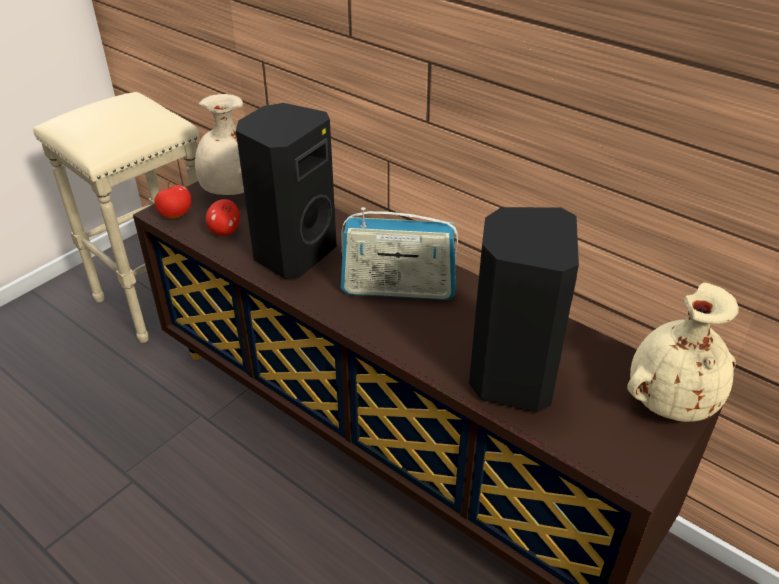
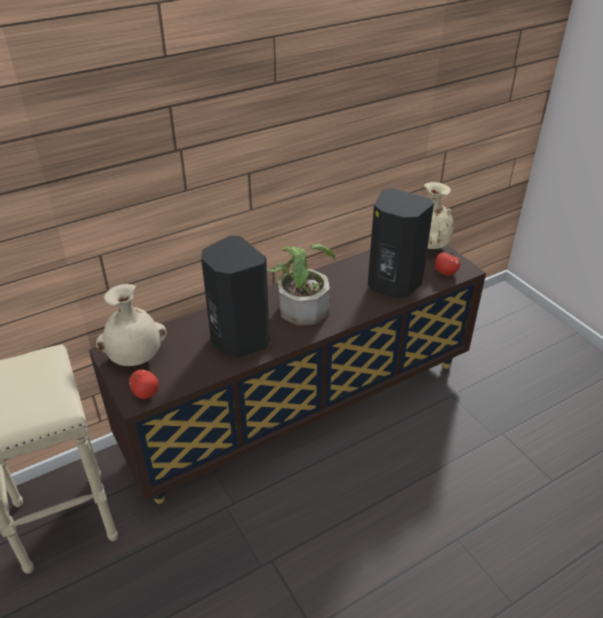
camera: 70 degrees left, 0 degrees up
apple [206,199,240,236] -> apple moved to [435,252,460,275]
radio [340,207,458,300] -> potted plant [267,244,336,326]

